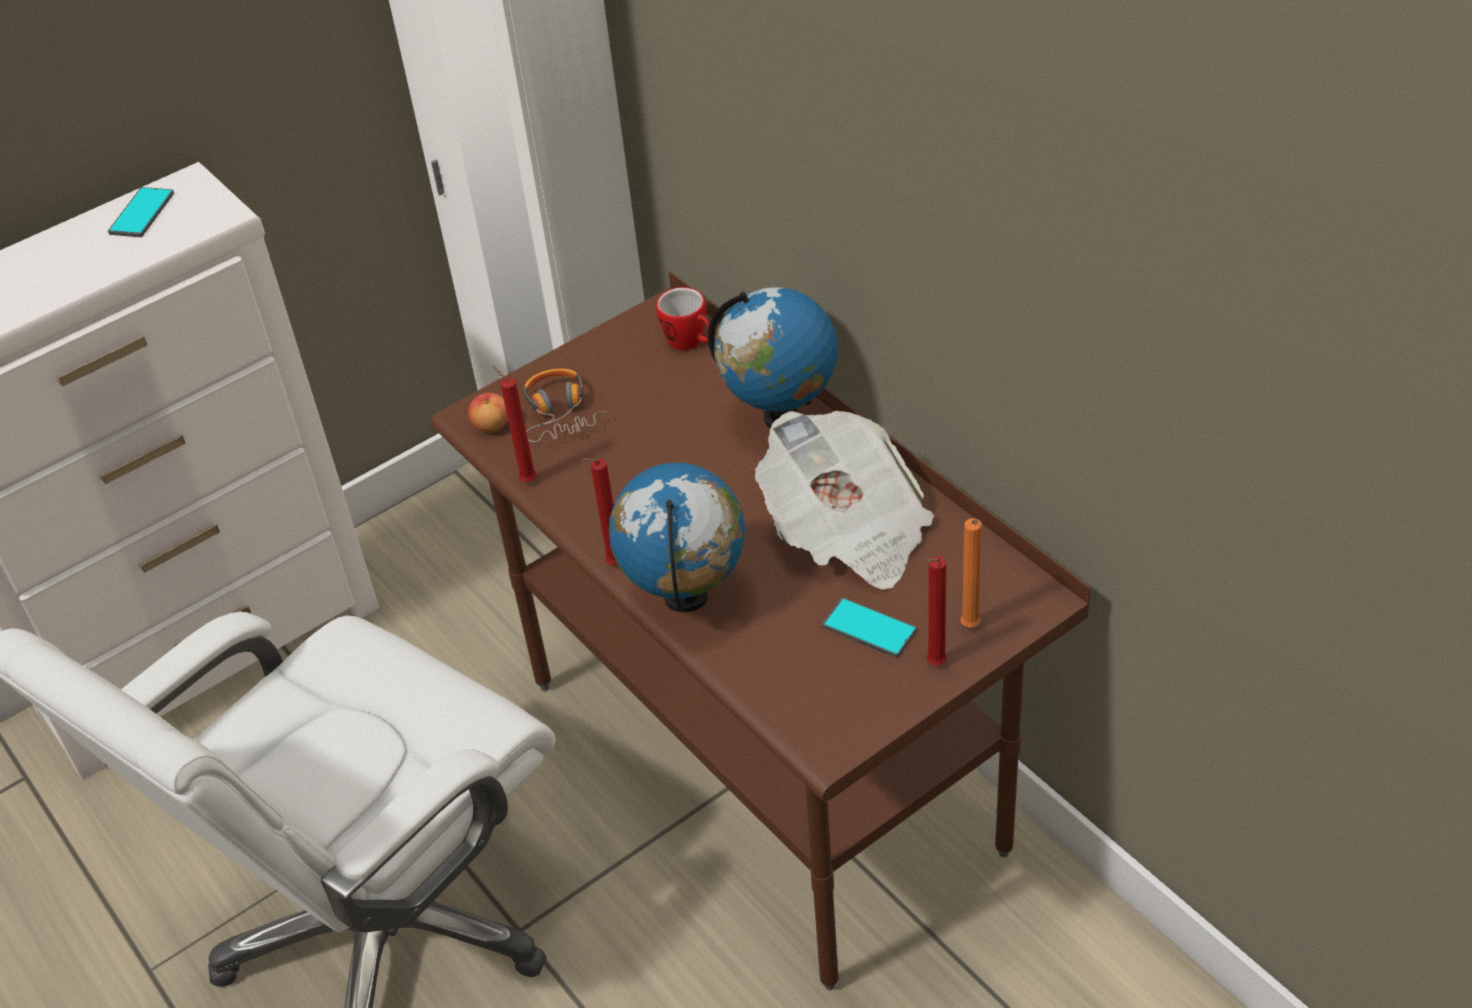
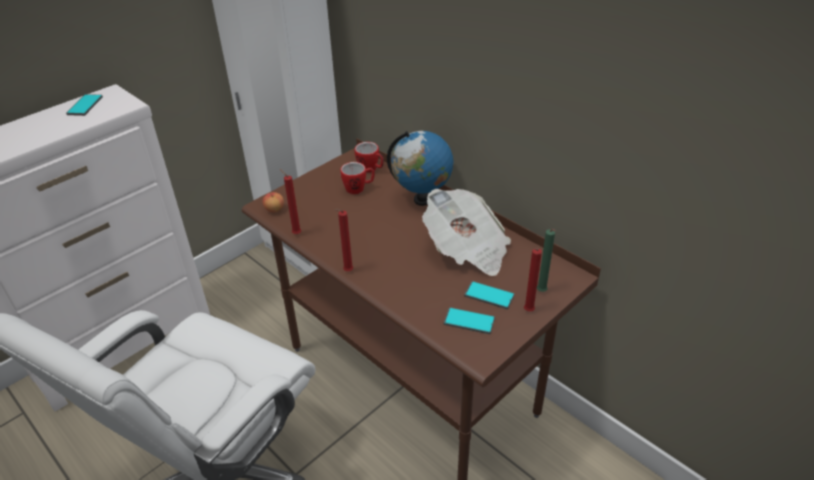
camera: 10 degrees left, 5 degrees down
headphones [524,368,607,442] -> none
globe [609,463,745,612] -> none
orange candle [960,518,982,628] -> green candle [537,229,555,292]
none -> mug [340,162,375,194]
none -> phone [444,307,495,334]

